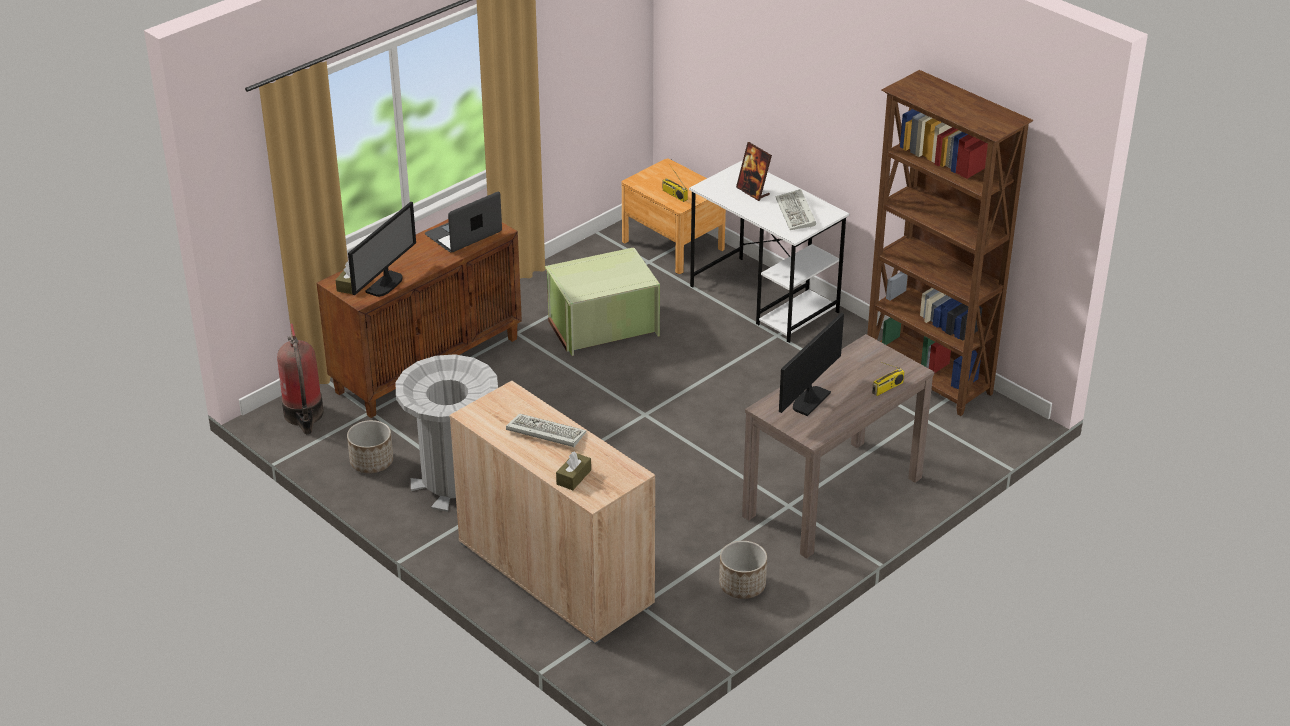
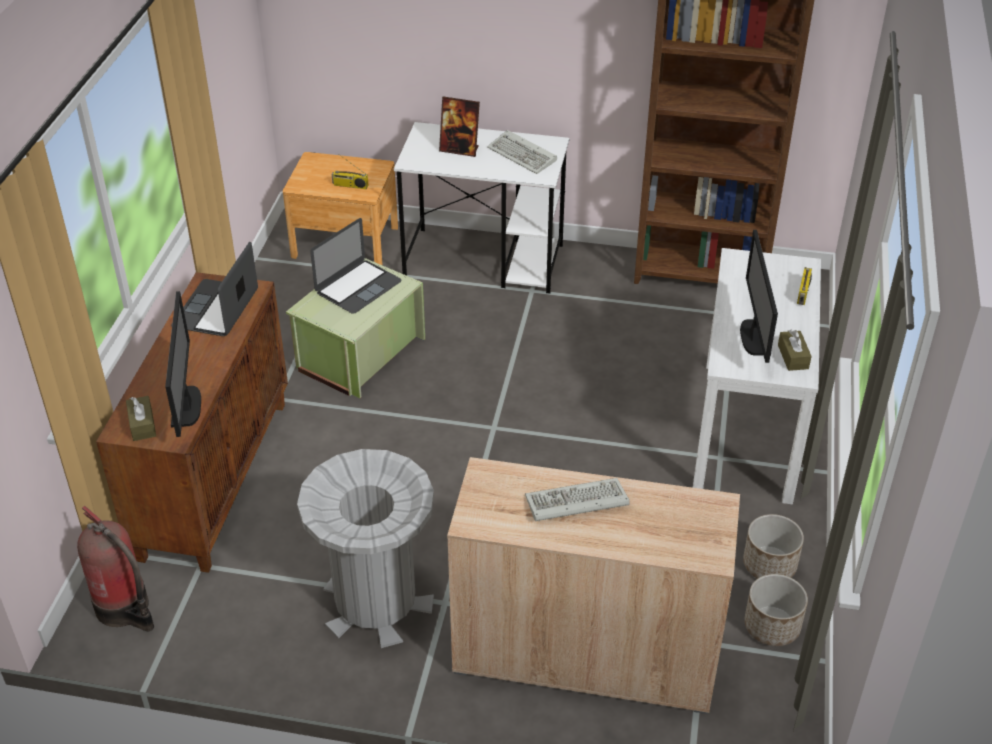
camera: 35 degrees left, 5 degrees up
planter [347,420,393,473] -> planter moved to [744,574,808,646]
brown tissue box [556,451,591,490] -> brown tissue box moved to [778,329,812,371]
brown console table [742,334,934,559] -> white console table [693,248,821,505]
none -> laptop [310,218,402,314]

